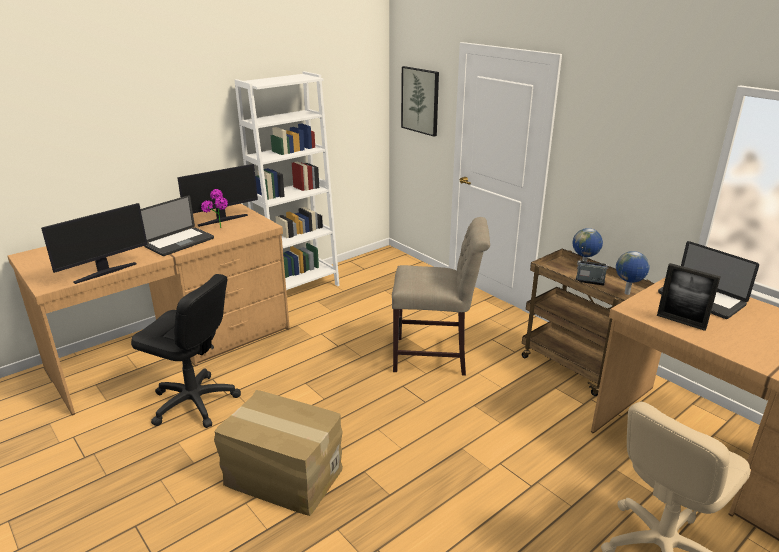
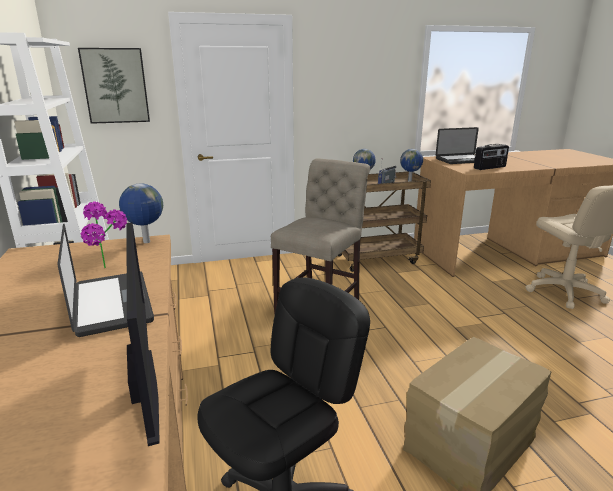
camera: 65 degrees left, 5 degrees down
monitor [177,164,258,227] -> none
picture frame [657,263,721,331] -> radio [474,144,509,170]
none -> globe [119,184,163,243]

